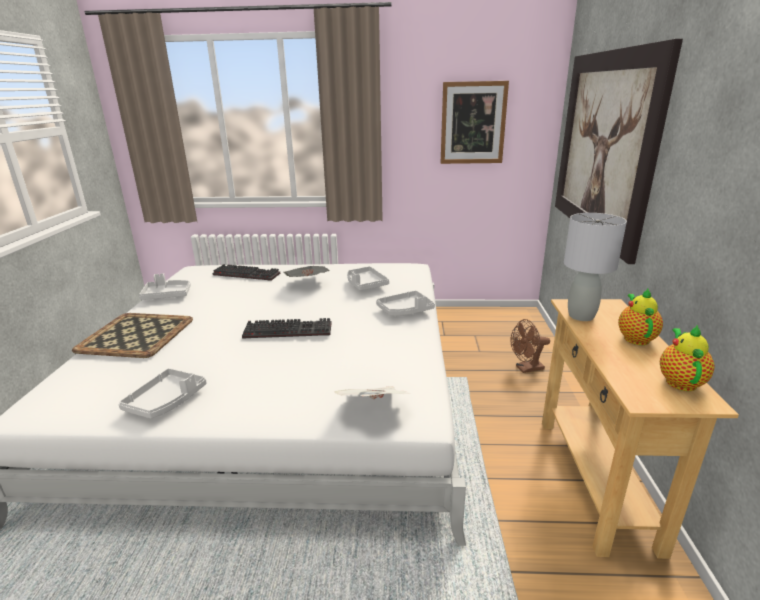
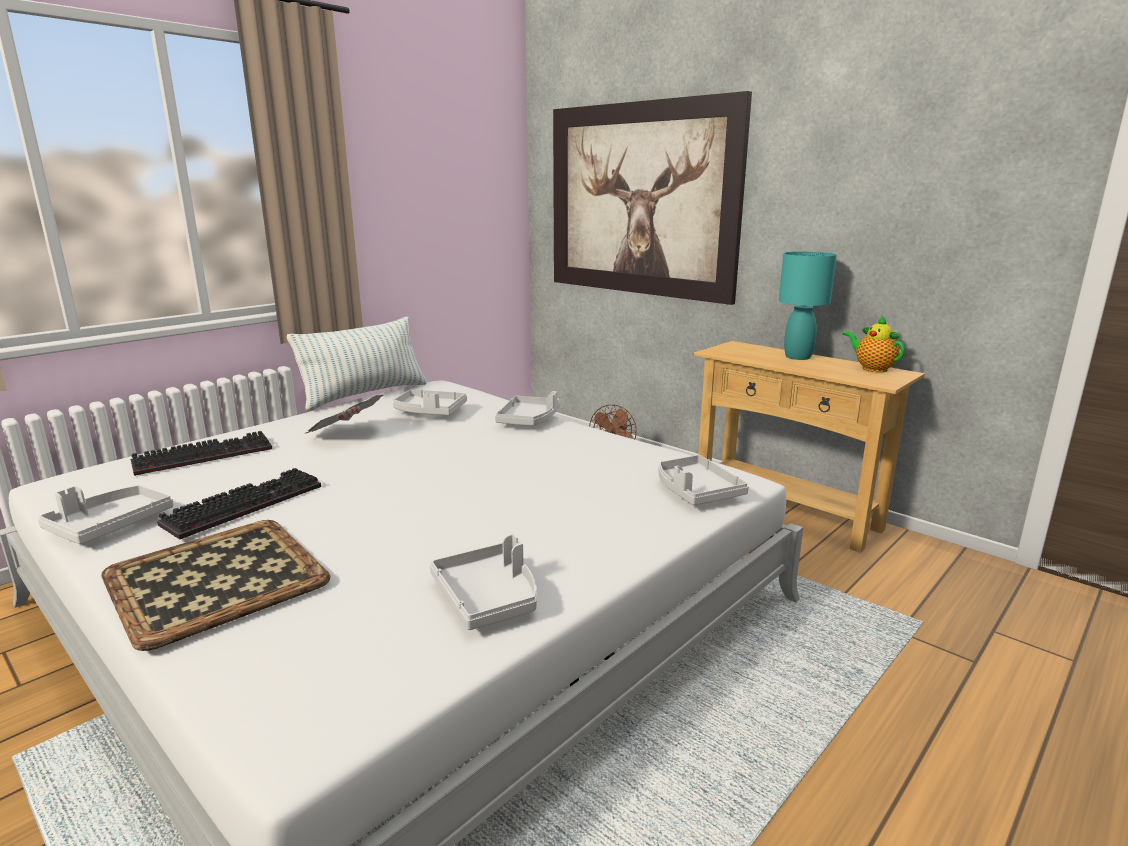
camera: 50 degrees left, 5 degrees down
keyboard [242,318,332,339] -> keyboard moved to [157,468,321,539]
newspaper [334,386,408,399] -> grey tray [658,455,749,505]
picture [441,81,509,164] -> none
grey table lamp [564,213,627,321] -> none
teapot [618,289,663,345] -> turquoise table lamp [779,251,837,360]
none -> pillow [287,316,427,411]

